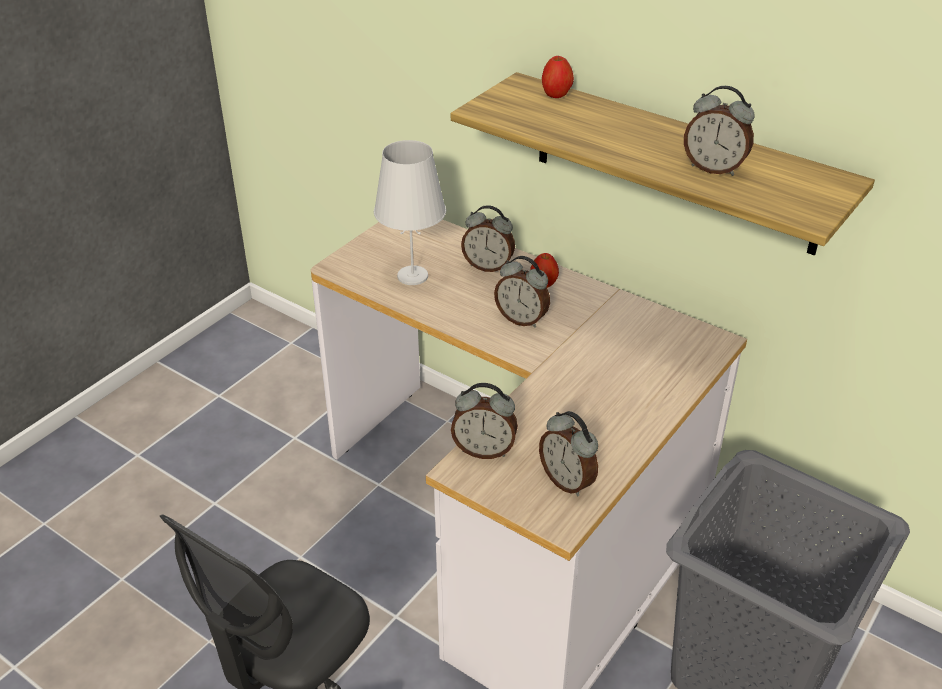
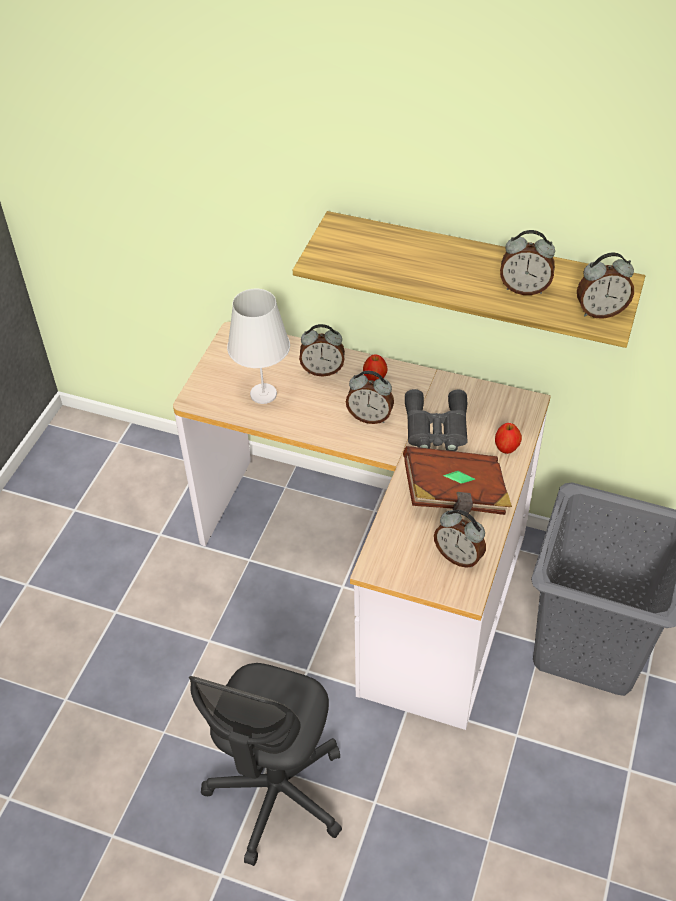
camera: 15 degrees left, 10 degrees up
alarm clock [451,383,518,459] -> alarm clock moved to [577,253,634,319]
apple [542,55,574,98] -> apple moved to [495,423,522,454]
none -> brown book [403,446,512,515]
none -> grey binoculars [405,389,468,451]

